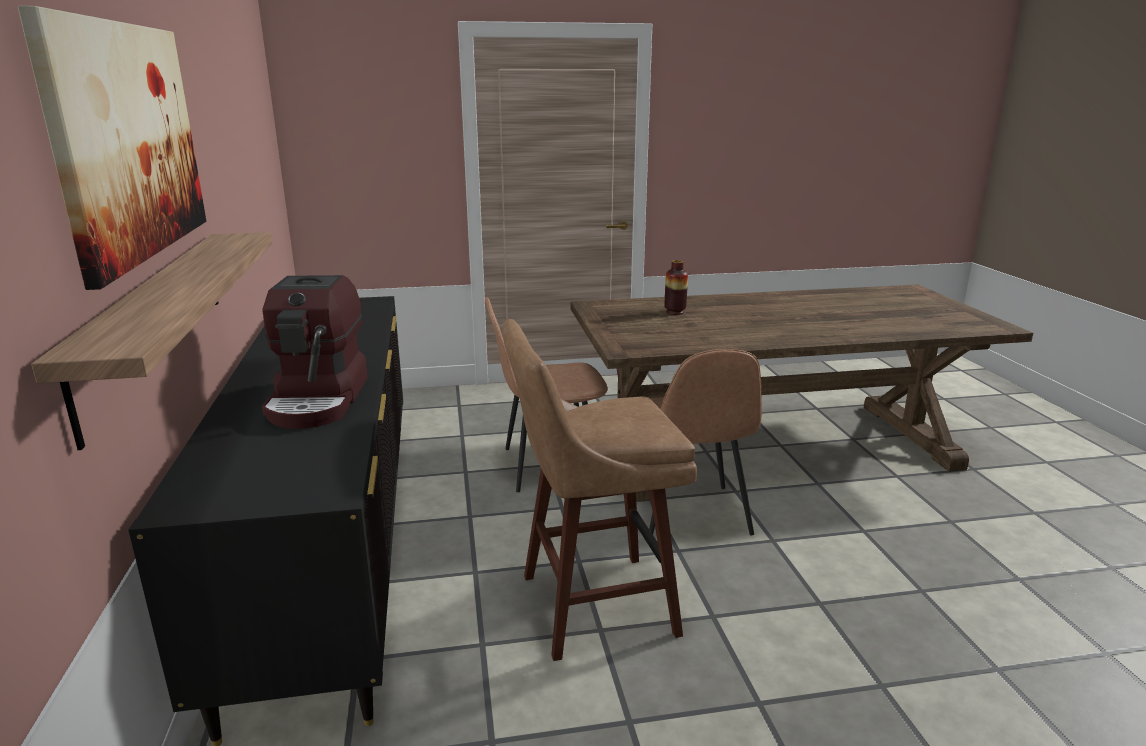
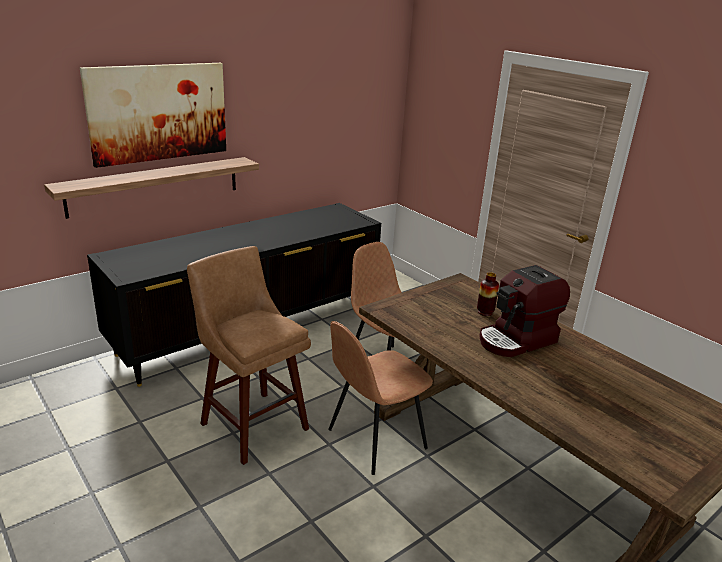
camera: 60 degrees right, 5 degrees up
coffee machine [262,275,368,429] -> coffee machine moved to [479,265,570,357]

